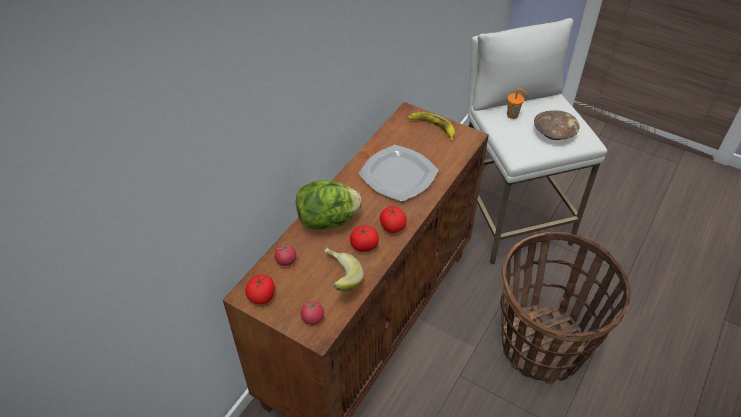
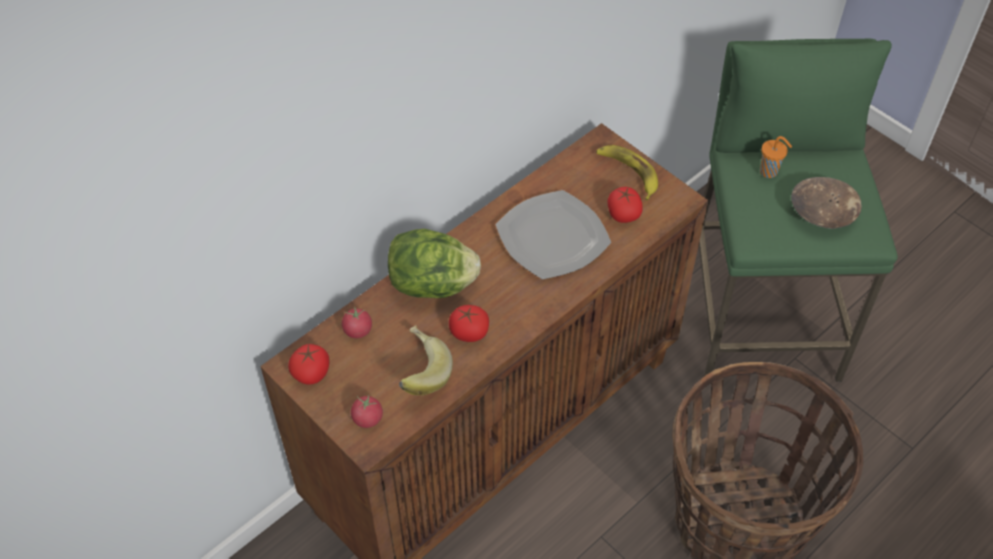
camera: 15 degrees right, 5 degrees up
tomato [380,206,407,233] -> tomato moved to [608,187,643,223]
white stool [468,18,607,265] -> green stool [699,39,898,382]

